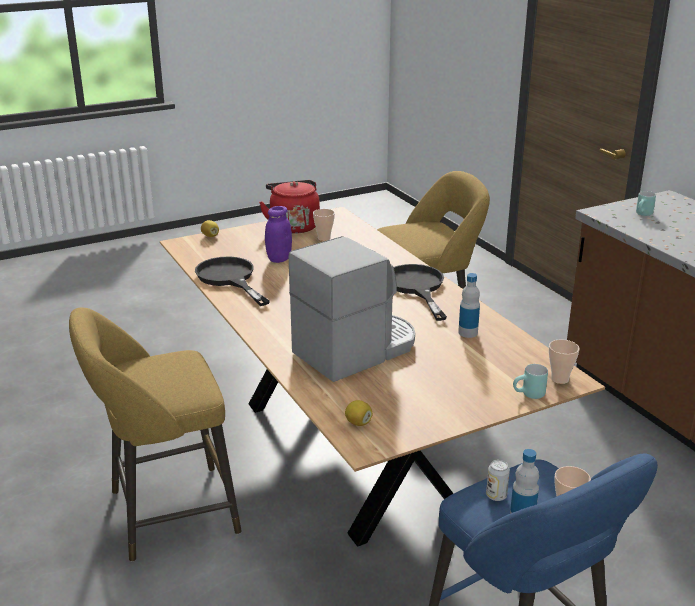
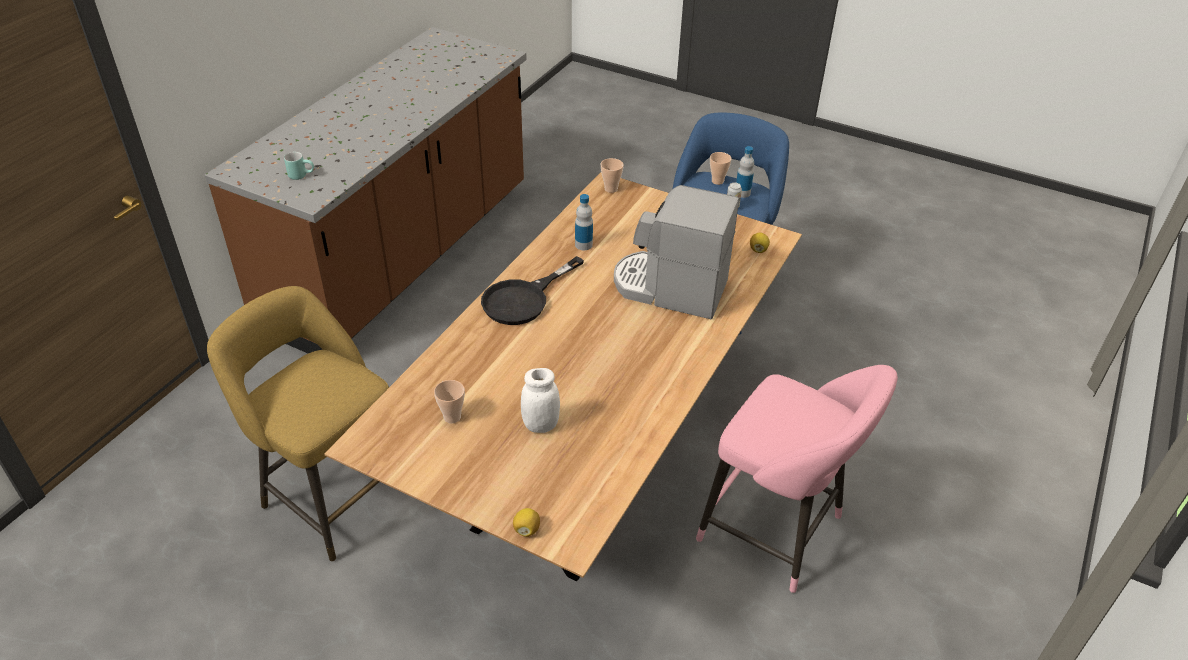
camera: 125 degrees left, 15 degrees up
yellow stool [69,307,241,562] -> pink stool [696,365,898,593]
black frying pan [195,256,270,306] -> none
red kettle [259,180,320,234] -> none
purple jar [265,206,292,263] -> white jar [521,368,560,433]
turquoise mug [513,364,548,399] -> none

